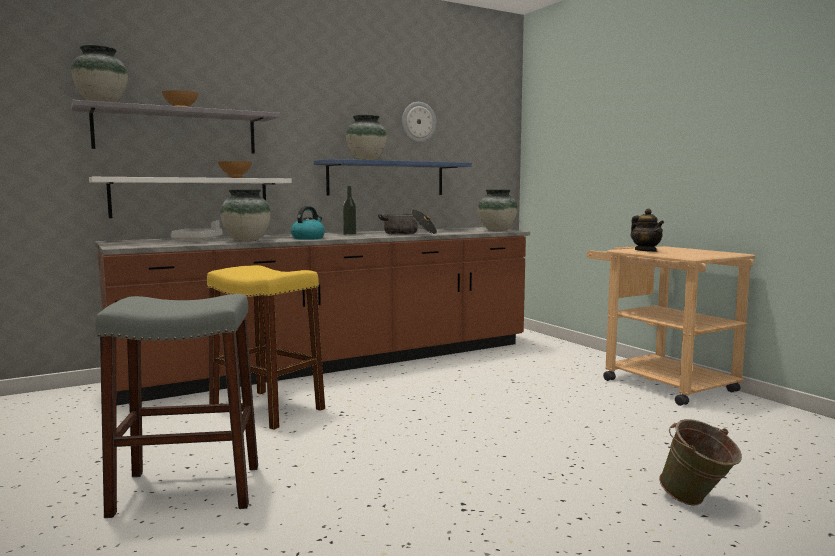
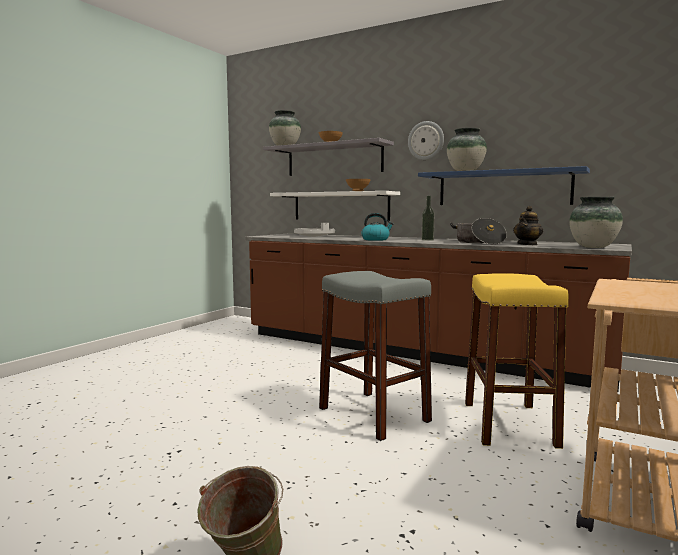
camera: 60 degrees right, 0 degrees up
grey stool [96,294,258,518] -> grey stool moved to [319,271,432,441]
yellow stool [207,265,325,430] -> yellow stool moved to [465,273,569,449]
vase [220,189,271,242] -> none
wall clock [402,102,436,143] -> wall clock moved to [408,121,444,160]
teapot [631,209,664,252] -> teapot moved to [513,206,543,245]

